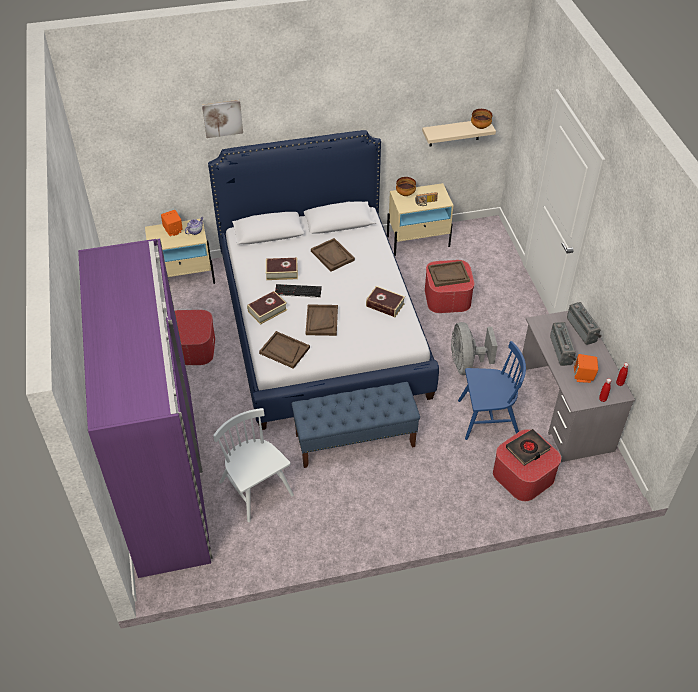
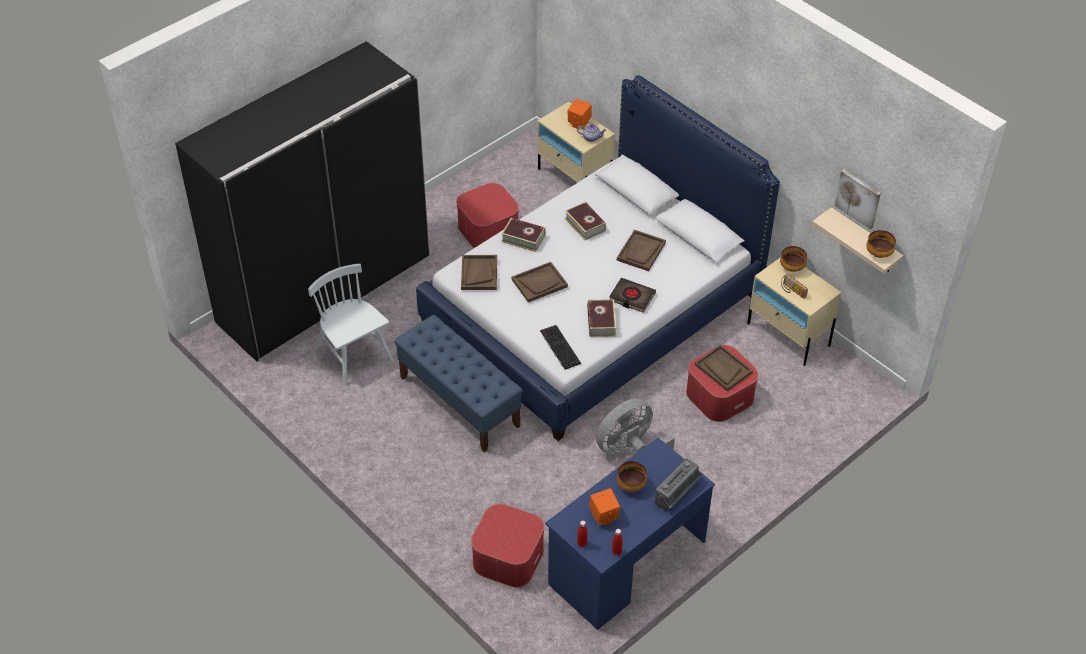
camera: 60 degrees right, 0 degrees up
purple wardrobe [78,238,213,578] -> black wardrobe [175,41,430,362]
picture [202,100,243,138] -> picture moved to [835,170,881,230]
white chair [213,408,294,522] -> white chair turned 60 degrees counterclockwise [308,264,394,386]
keyboard [275,284,322,297] -> keyboard moved to [540,325,581,370]
blue chair [458,341,526,440] -> none
black book [506,429,551,466] -> black book moved to [609,278,656,313]
grey desk [519,311,635,462] -> blue desk [545,438,715,630]
radio [550,322,577,366] -> bowl [617,461,647,492]

